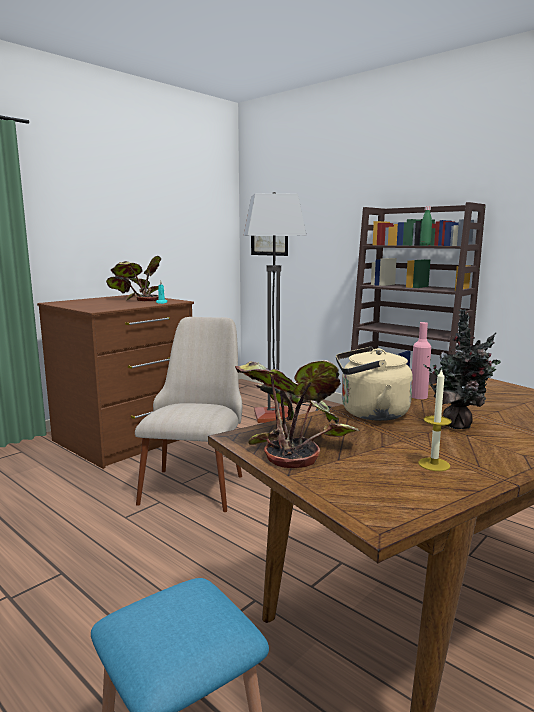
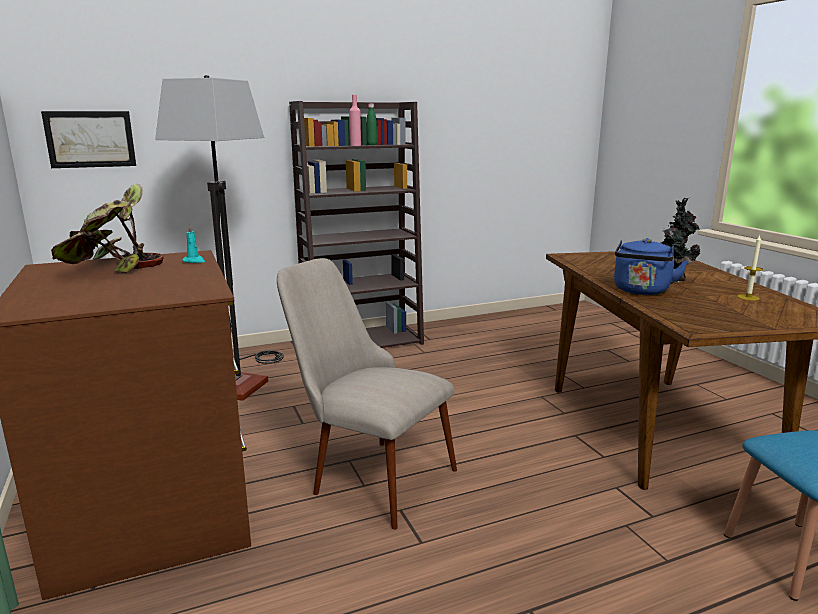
camera: 65 degrees left, 5 degrees up
potted plant [235,360,360,468] -> none
beige kettle [336,347,413,421] -> blue kettle [614,238,688,295]
pink bottle [411,322,431,399] -> pink bottle moved to [349,95,361,146]

